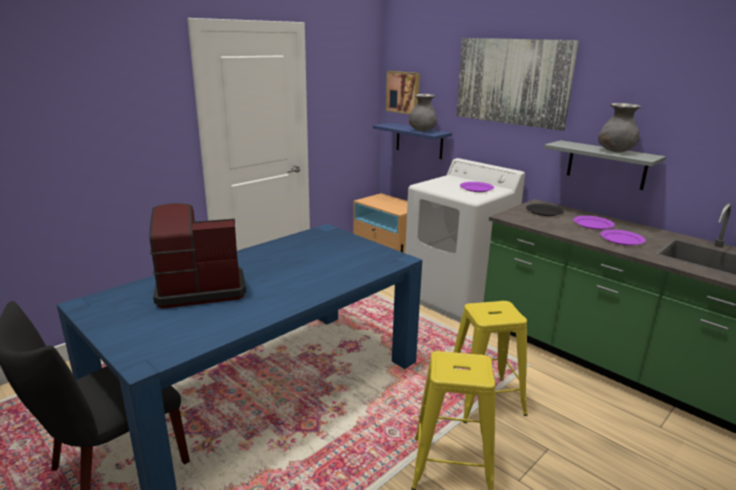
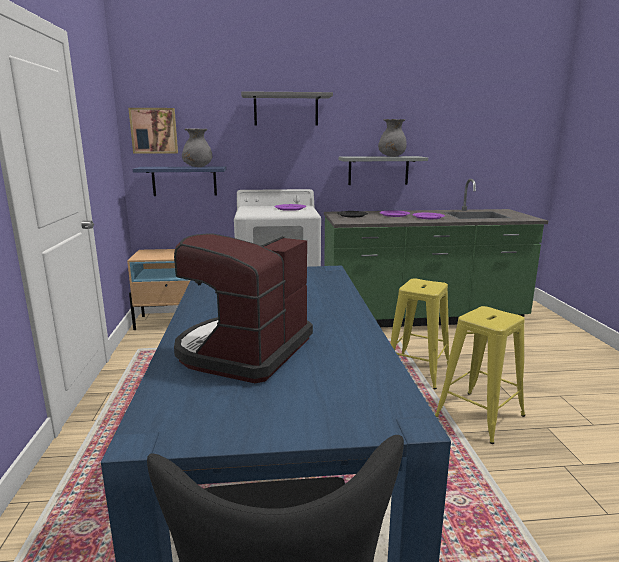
camera: 50 degrees left, 5 degrees down
picture [456,38,579,131] -> grey shelf [241,91,333,126]

